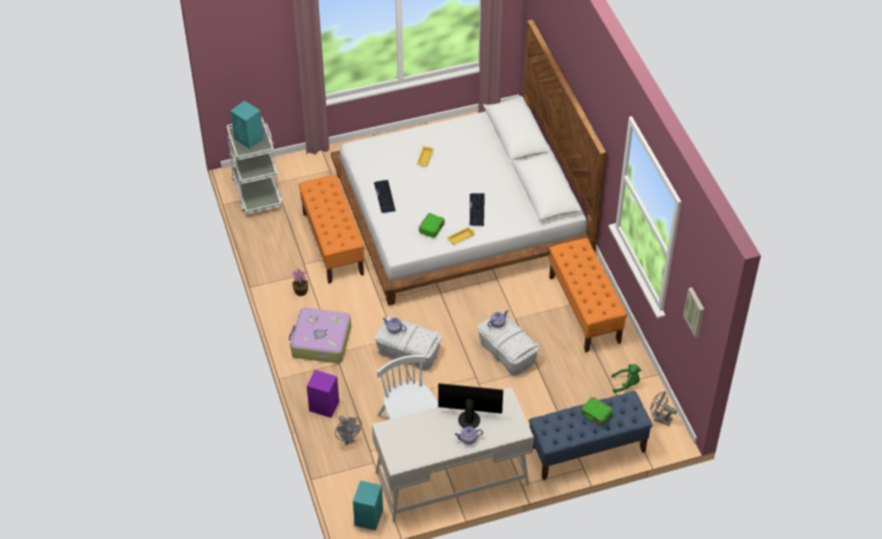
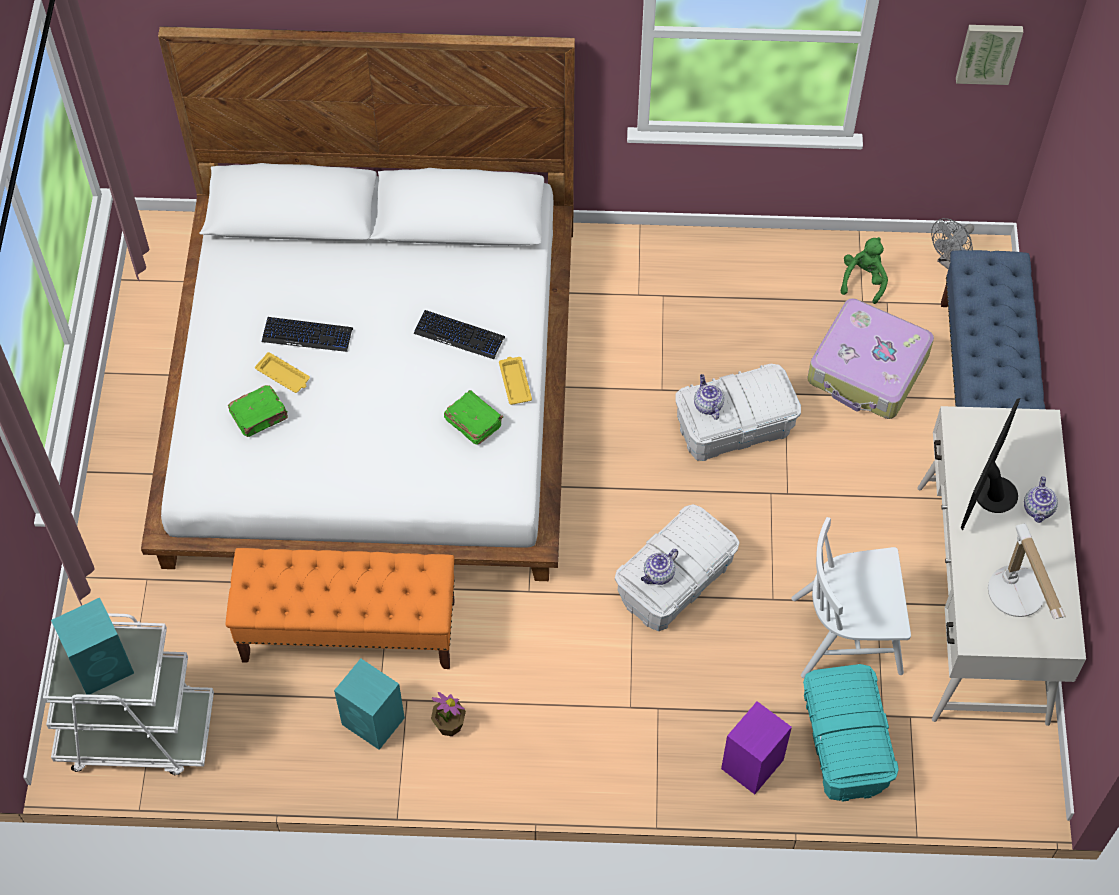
camera: 70 degrees left, 10 degrees up
suitcase [289,308,351,363] -> suitcase moved to [807,298,934,419]
grey fan [335,416,362,445] -> turquoise storage box [803,664,899,802]
turquoise speaker [353,480,383,530] -> turquoise speaker moved to [334,658,405,750]
keyboard [374,180,396,213] -> keyboard moved to [262,317,353,352]
orange bench [549,238,627,353] -> none
green book [581,397,613,426] -> green book moved to [228,385,288,437]
none -> table lamp [988,523,1066,620]

